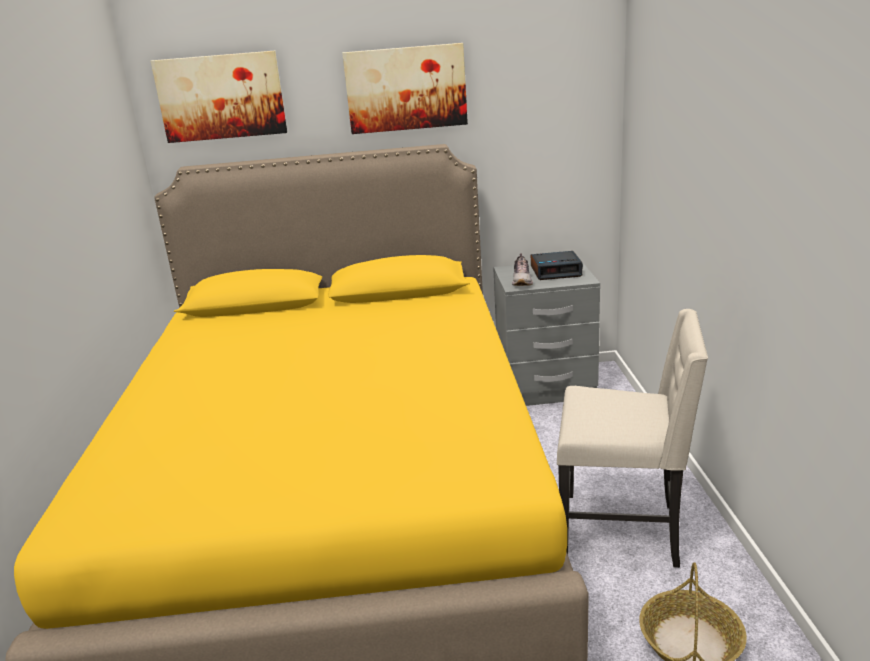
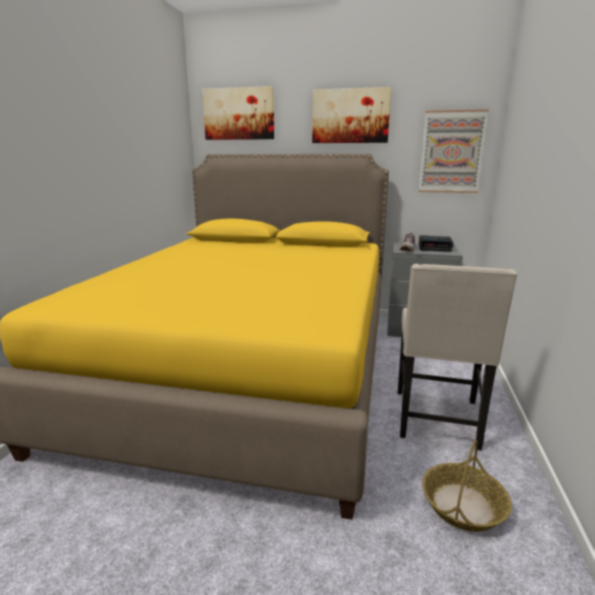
camera: 15 degrees right, 5 degrees down
beige chair [557,309,708,568] -> beige chair turned 75 degrees clockwise [398,264,518,450]
none -> picture [419,109,489,193]

